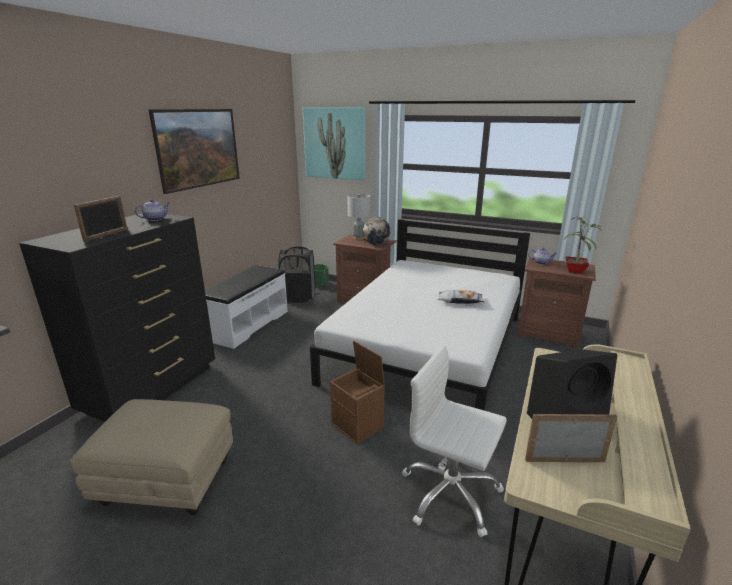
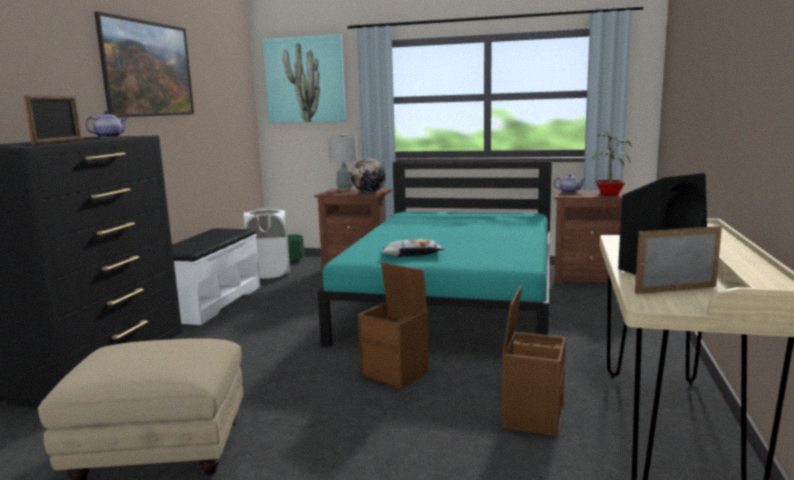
camera: 10 degrees left, 10 degrees down
black laundry basket [278,247,315,303] -> white laundry basket [243,207,290,279]
white bed [310,219,530,411] -> turquoise bed [318,161,552,347]
white office chair [402,345,507,537] -> brown storage box [502,285,566,436]
pillow [438,290,485,304] -> pillow moved to [381,239,445,257]

